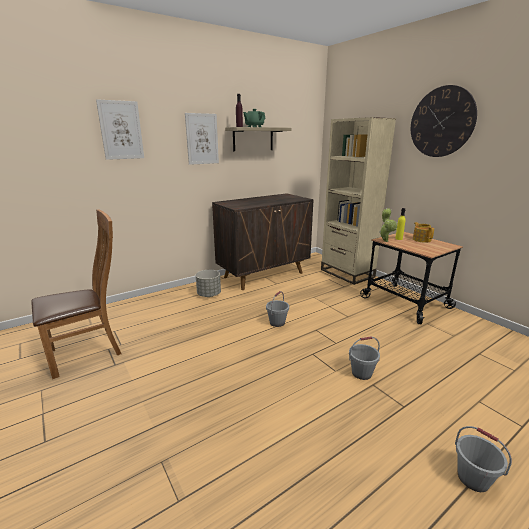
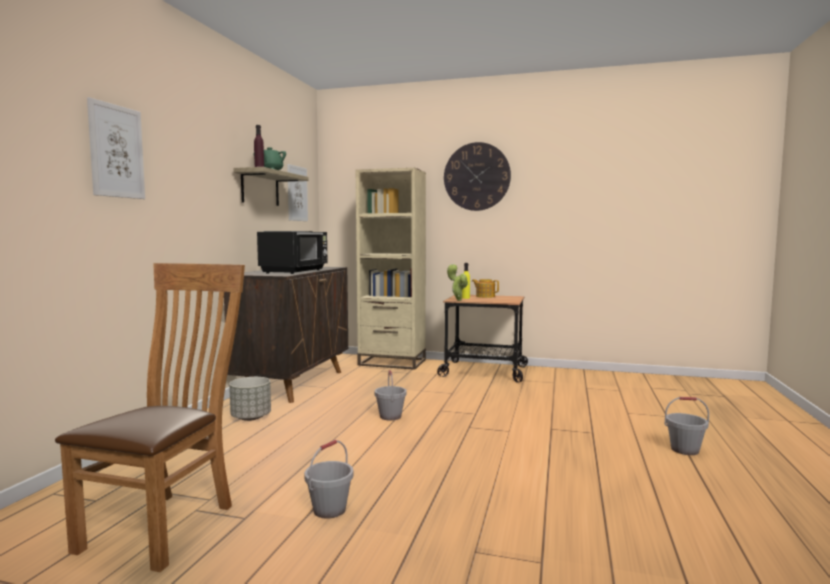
camera: 40 degrees left, 15 degrees down
picture [185,113,219,165] -> picture moved to [287,164,308,221]
grey bucket [349,336,380,380] -> grey bucket moved to [304,440,353,519]
none -> black microwave [257,231,328,274]

